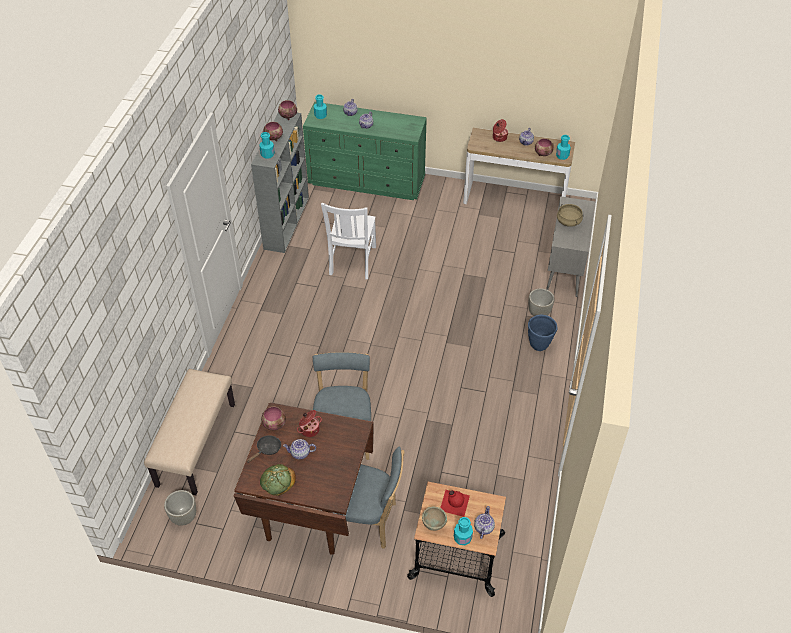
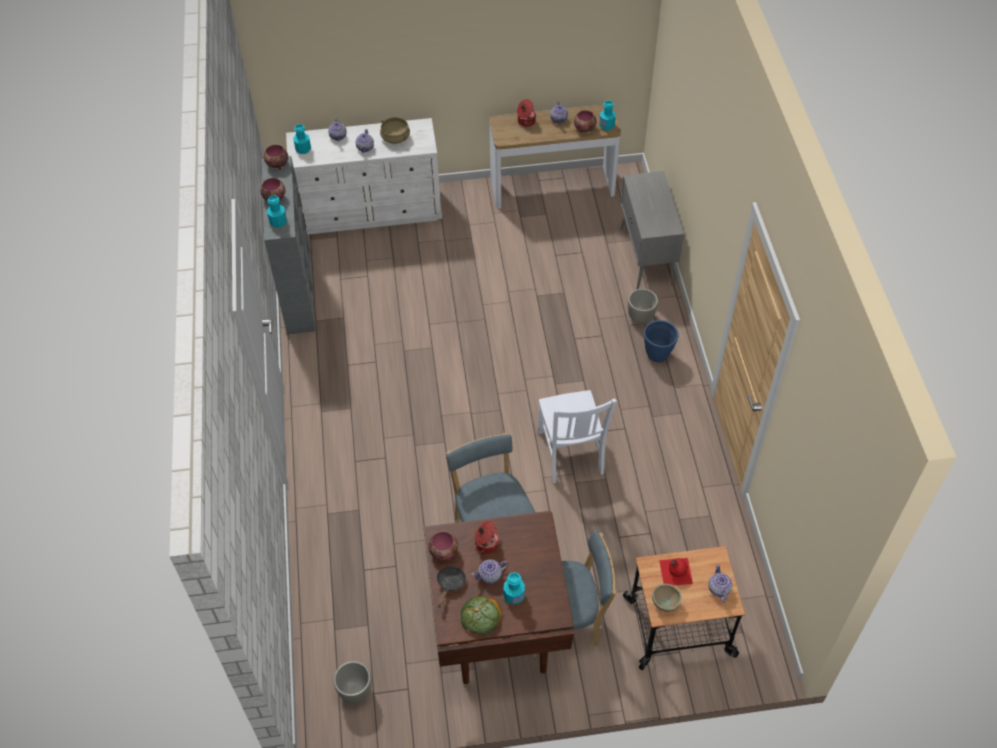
camera: 20 degrees left, 5 degrees up
beige bench [144,369,235,495] -> none
green dresser [303,102,427,200] -> white dresser [286,118,442,235]
white chair [321,203,376,279] -> white chair moved to [538,390,617,483]
turquoise bottle [454,517,473,545] -> turquoise bottle moved to [503,572,525,604]
beige cooking pot [557,204,583,227] -> beige cooking pot moved to [380,117,410,144]

